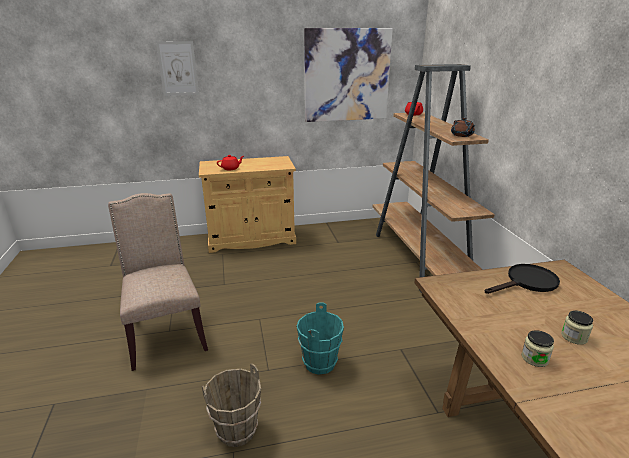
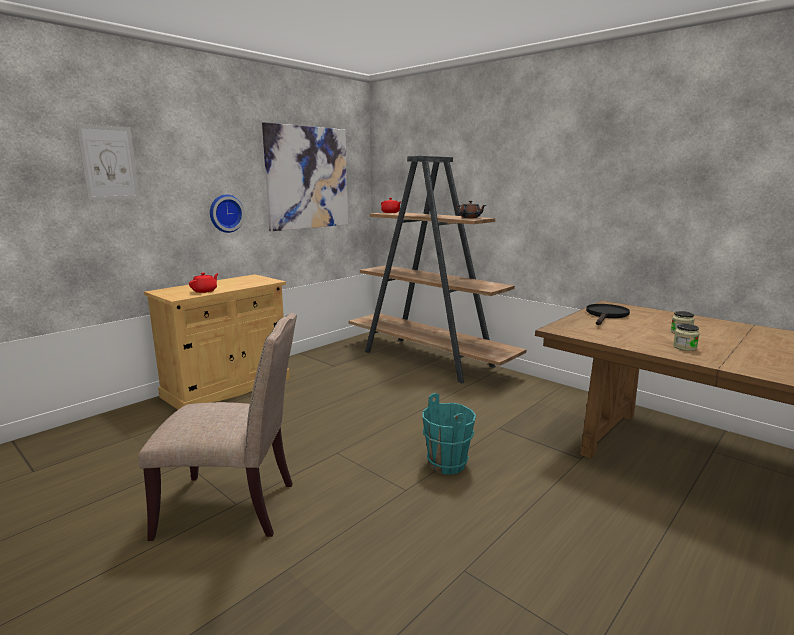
camera: 35 degrees left, 10 degrees down
beige chair [108,193,208,371] -> beige chair turned 150 degrees clockwise [138,313,297,541]
brown bucket [202,363,261,447] -> none
none -> wall clock [210,195,245,233]

